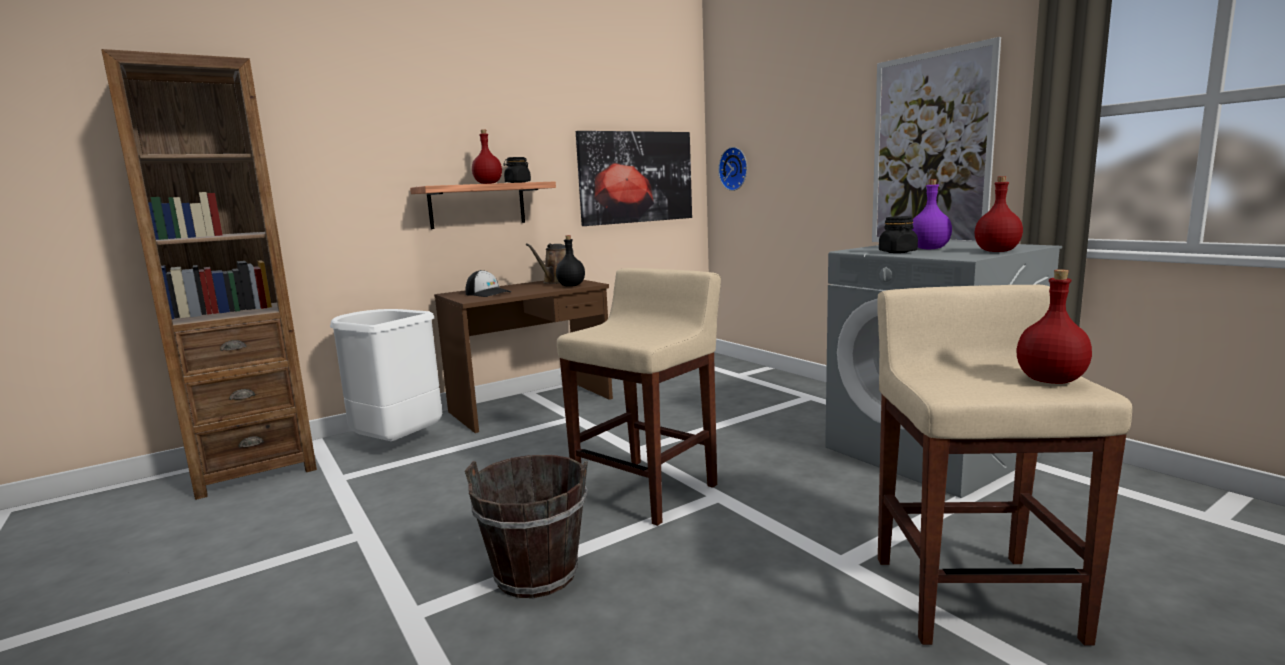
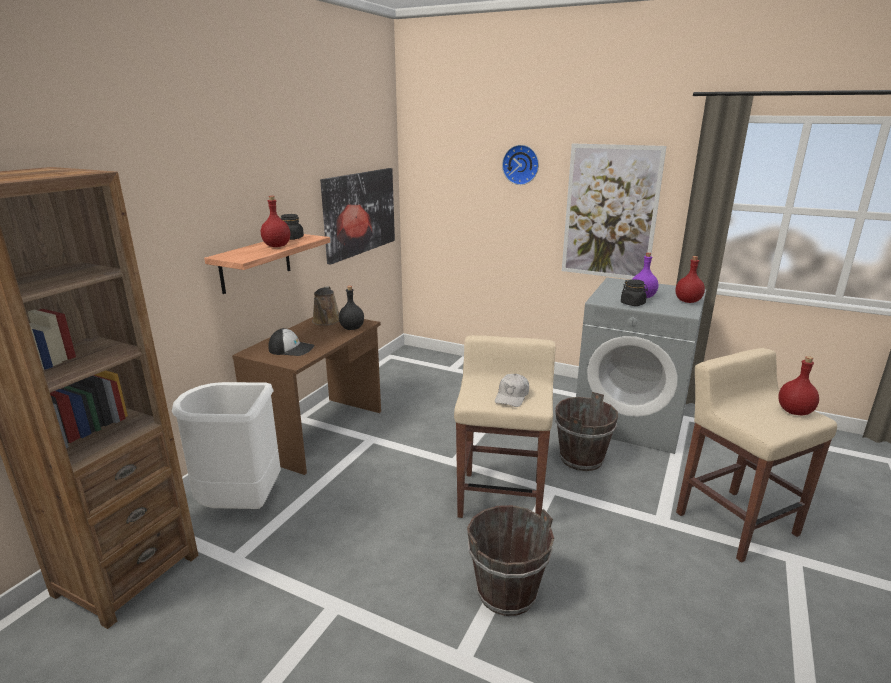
camera: 30 degrees left, 10 degrees up
wall clock [718,147,747,191] -> wall clock moved to [502,145,539,185]
none -> white cap [495,374,529,407]
none -> brown bucket [555,392,618,471]

